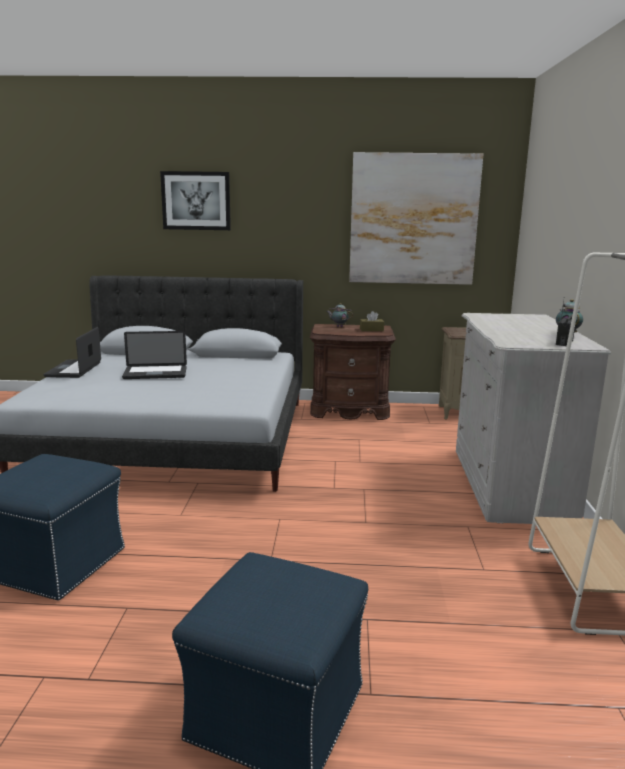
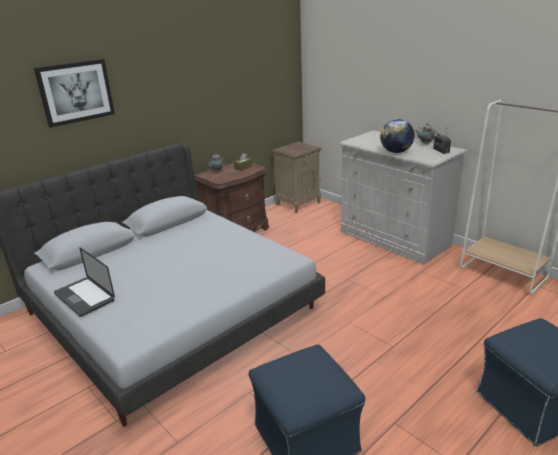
camera: 45 degrees left, 10 degrees up
laptop [122,331,187,379] -> none
picture [349,152,483,285] -> none
none -> globe [380,119,415,153]

